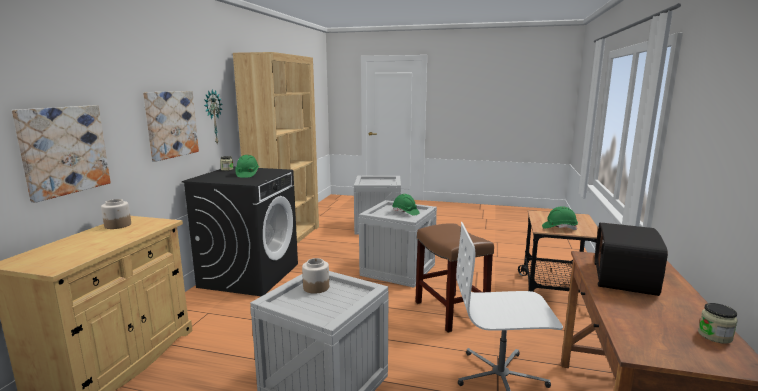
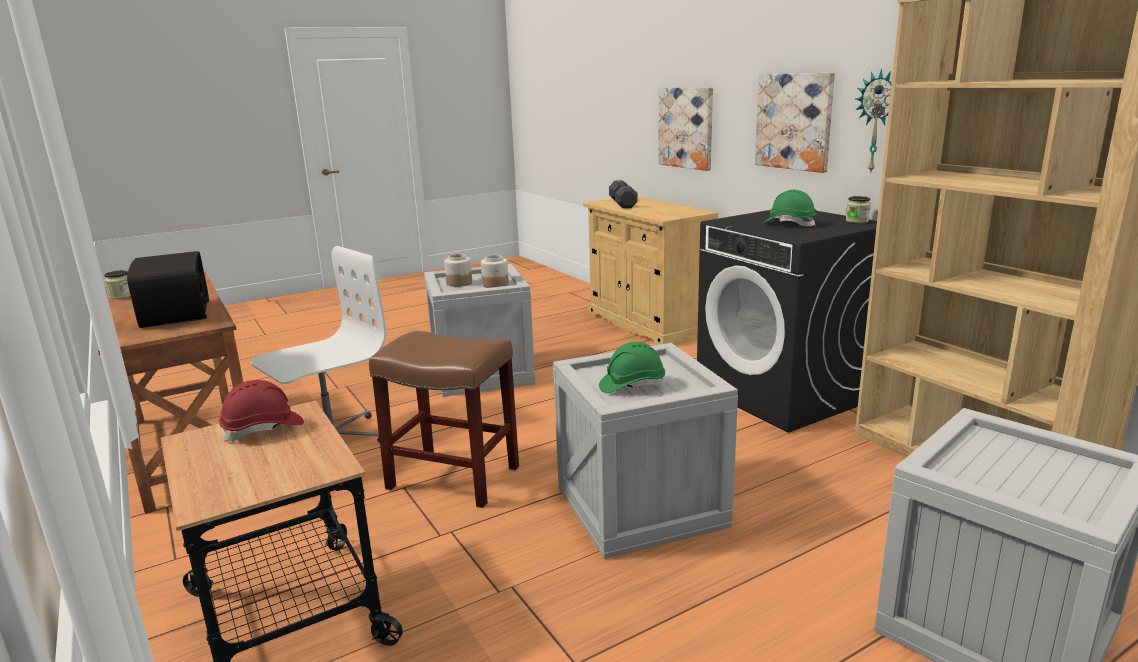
camera: 135 degrees right, 5 degrees up
jar [101,199,131,229] -> jar moved to [444,254,472,287]
green hard hat [542,206,578,230] -> red hard hat [219,380,304,442]
none -> black dumbbell [609,180,638,209]

